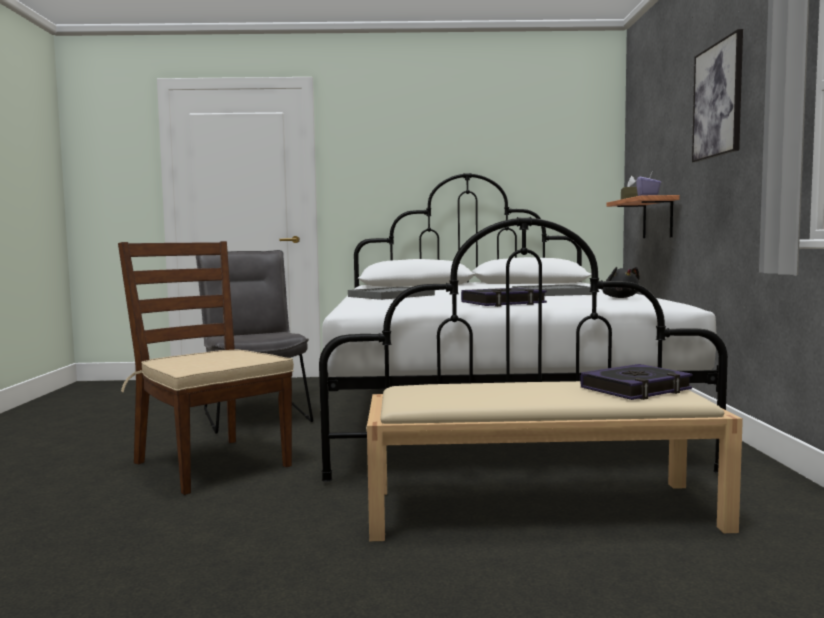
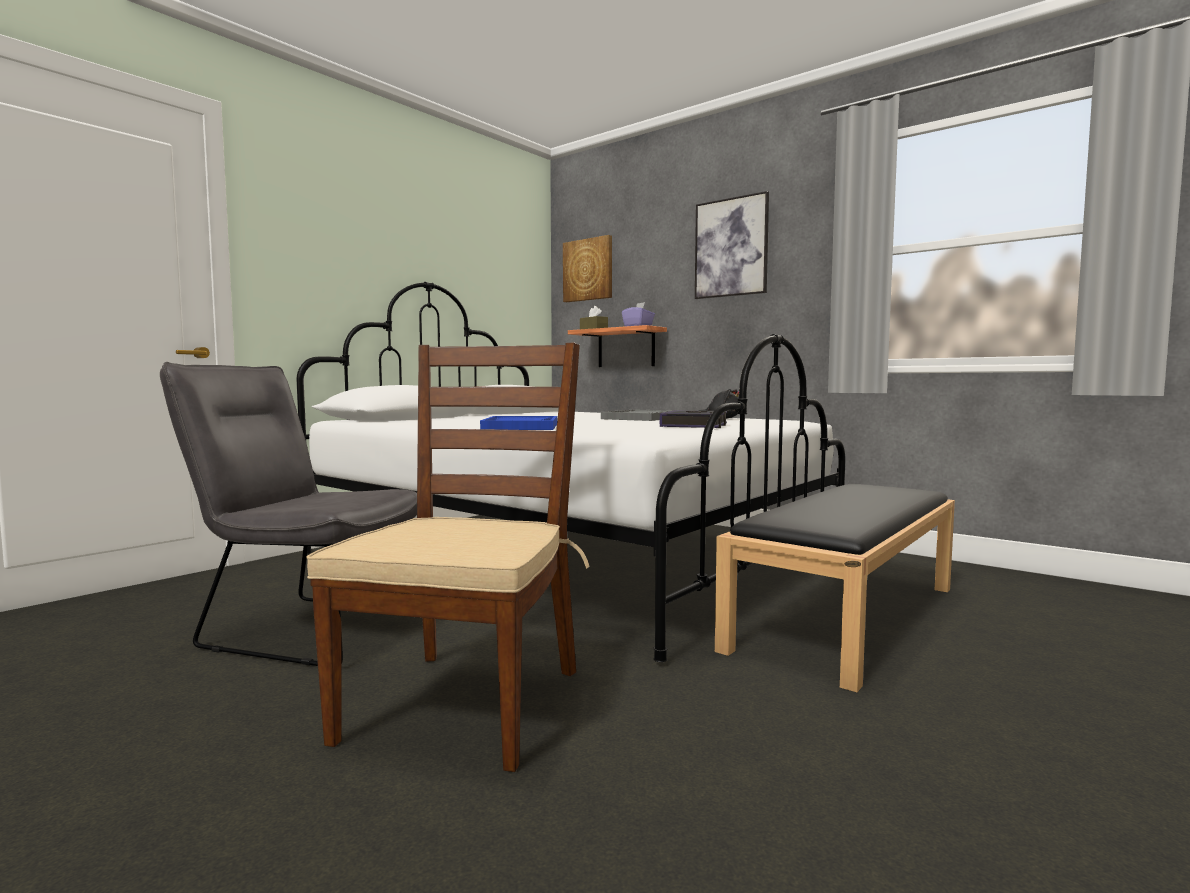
camera: 50 degrees left, 0 degrees up
brown chair [118,241,294,495] -> brown chair turned 105 degrees clockwise [306,343,589,772]
grey tray [348,286,435,300] -> blue tray [480,416,557,430]
beige bench [366,381,743,541] -> black bench [715,484,955,692]
book [581,364,693,400] -> none
none -> picture [563,235,612,302]

